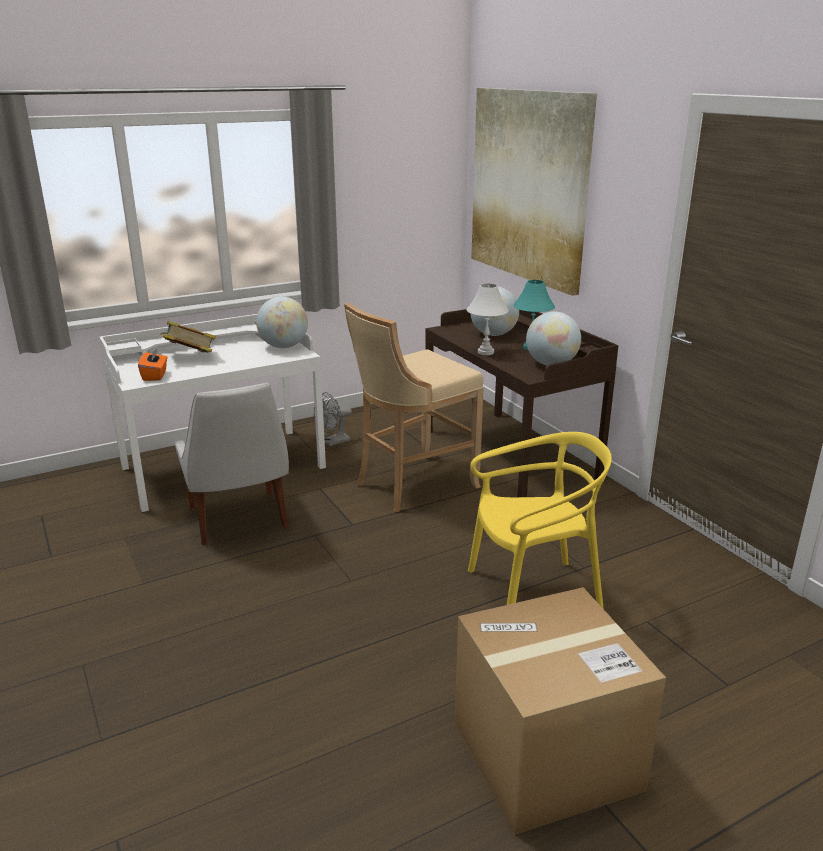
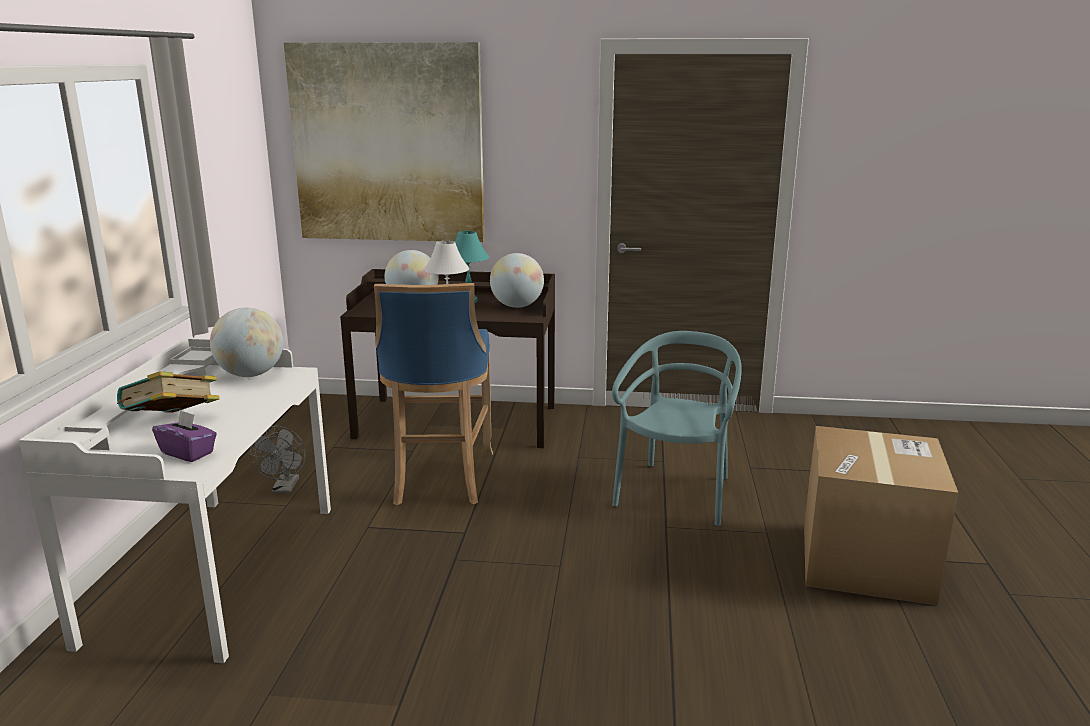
camera: 55 degrees left, 5 degrees down
orange tissue box [138,348,168,381] -> purple tissue box [152,410,217,462]
white chair [175,383,289,545] -> none
beige stool [344,302,484,512] -> blue stool [374,283,493,506]
yellow chair [468,432,612,608] -> turquoise chair [612,331,741,526]

